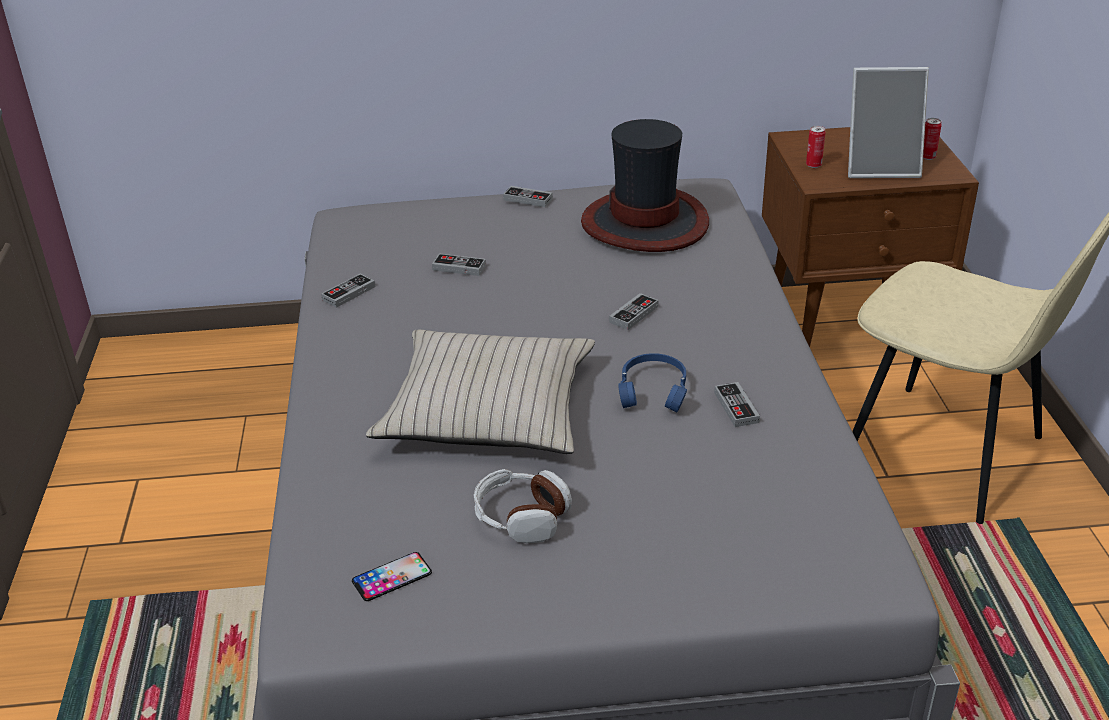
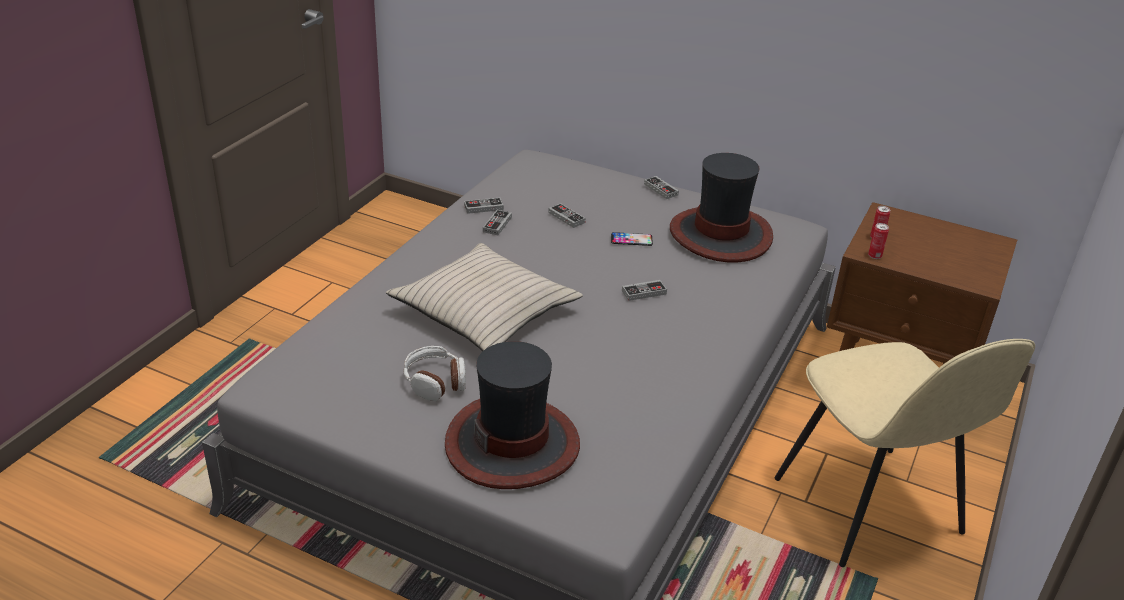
camera: 30 degrees right, 0 degrees up
phone [352,552,432,601] -> phone moved to [611,232,653,246]
blue headphones [618,353,687,412] -> none
game controller [714,382,760,427] -> game controller moved to [483,210,512,235]
picture frame [848,67,929,178] -> none
can [923,118,942,160] -> can moved to [868,223,889,259]
none -> hat [445,341,580,489]

